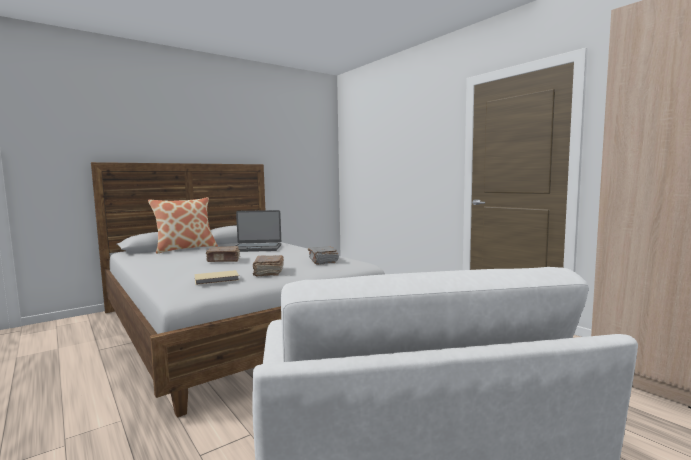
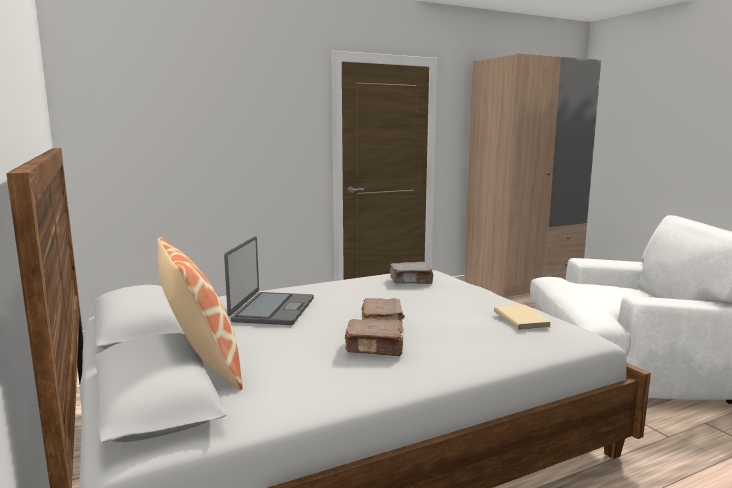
camera: 80 degrees left, 5 degrees up
brown book [253,255,284,276] -> brown book moved to [345,319,404,356]

